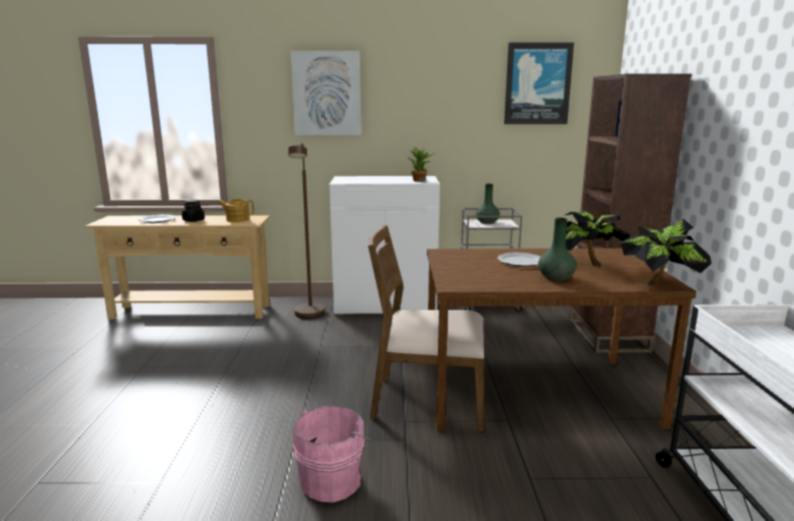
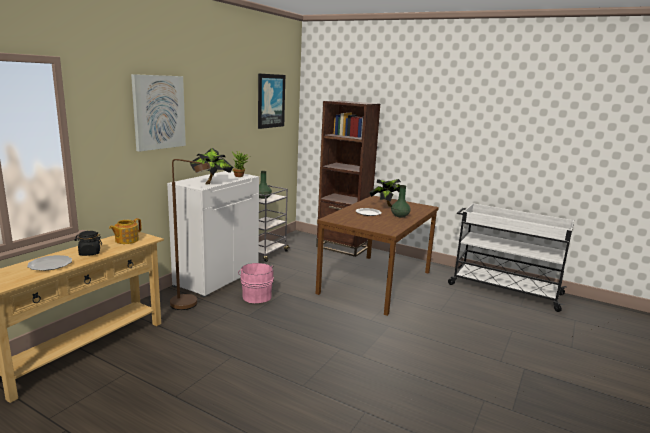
camera: 60 degrees left, 0 degrees up
pink bucket [293,406,372,503] -> pink bucket moved to [238,263,274,303]
brown chair [368,225,484,432] -> none
potted plant [621,219,712,286] -> potted plant moved to [190,148,233,184]

